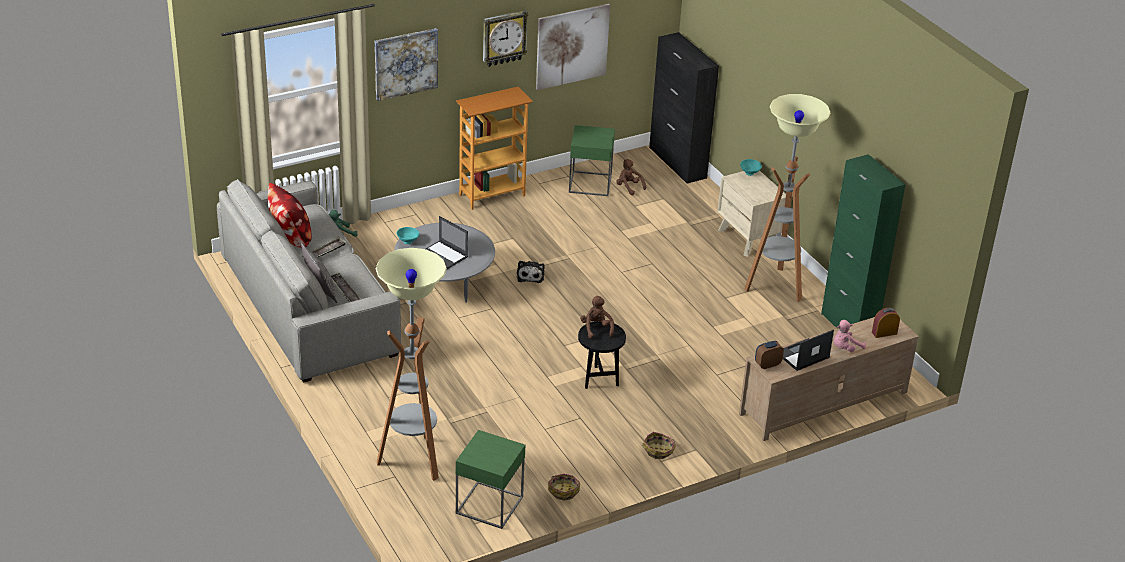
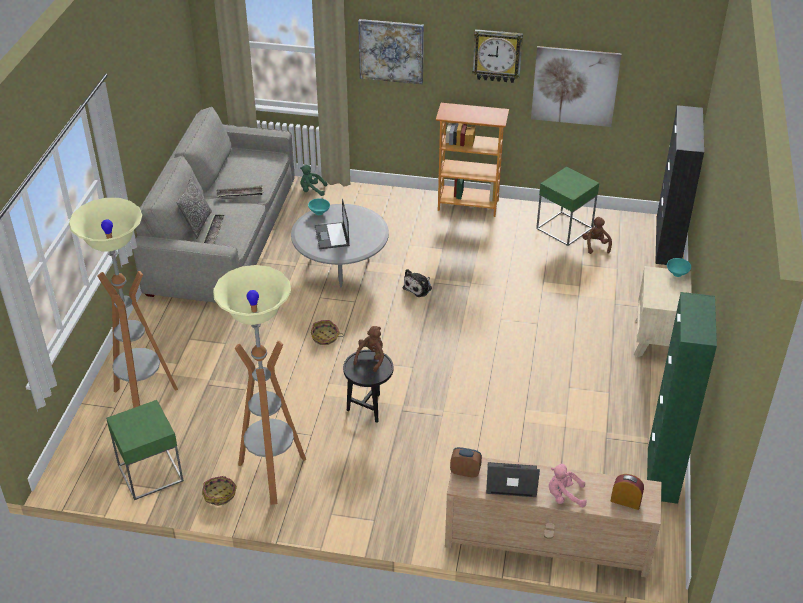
camera: 40 degrees right, 5 degrees up
pillow [268,183,312,248] -> none
basket [642,432,676,459] -> basket moved to [311,320,343,345]
floor lamp [744,94,830,302] -> floor lamp moved to [213,265,306,505]

